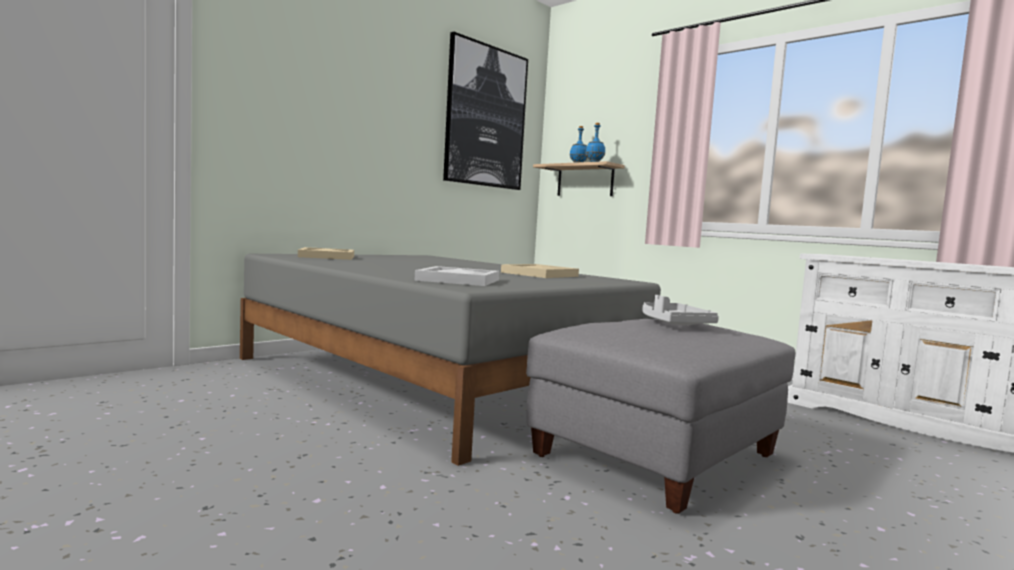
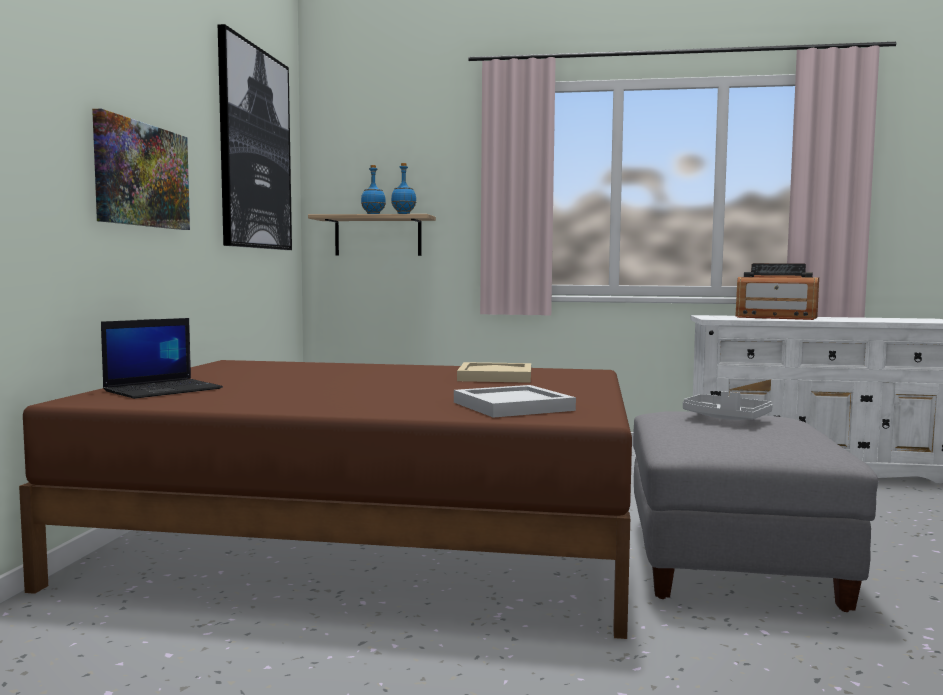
camera: 35 degrees left, 0 degrees up
grey bed [240,254,661,466] -> brown bed [19,360,632,639]
beige tray [298,247,354,260] -> laptop [101,318,223,399]
none -> picture [92,109,190,230]
none -> radio [735,263,819,320]

